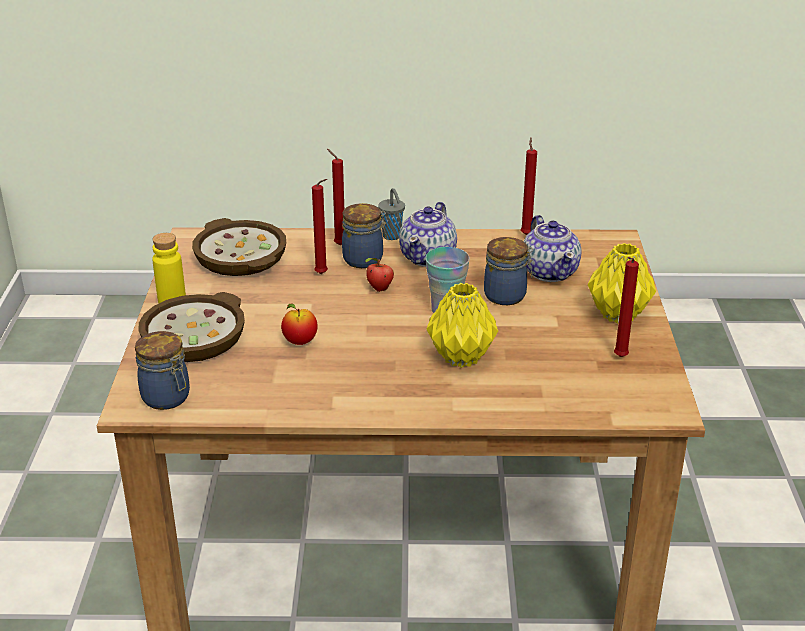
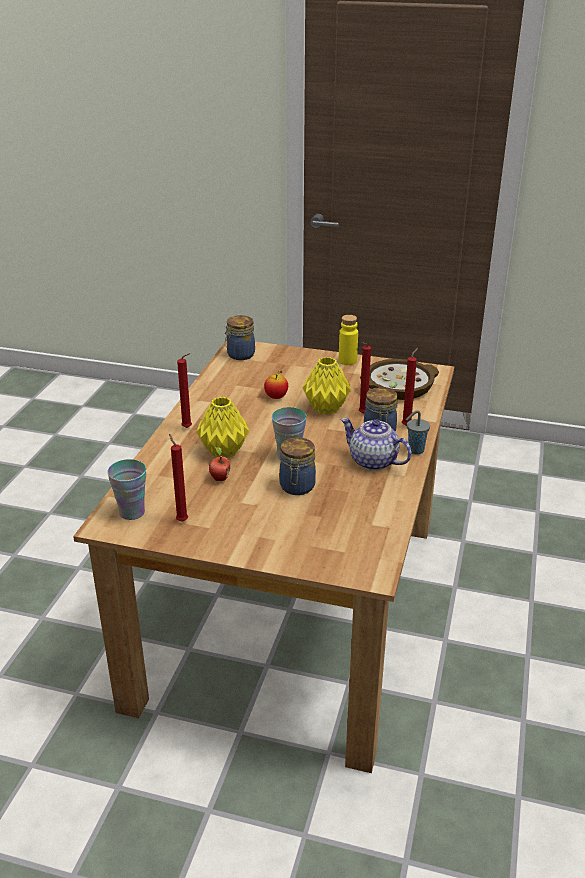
camera: 105 degrees right, 0 degrees up
bowl [139,292,245,362] -> none
apple [365,258,394,292] -> apple moved to [209,446,230,481]
red candle [521,137,537,235] -> red candle moved to [177,353,192,428]
teapot [524,215,581,282] -> none
yellow vase [588,243,656,323] -> yellow vase moved to [303,357,351,415]
none -> cup [107,459,146,520]

